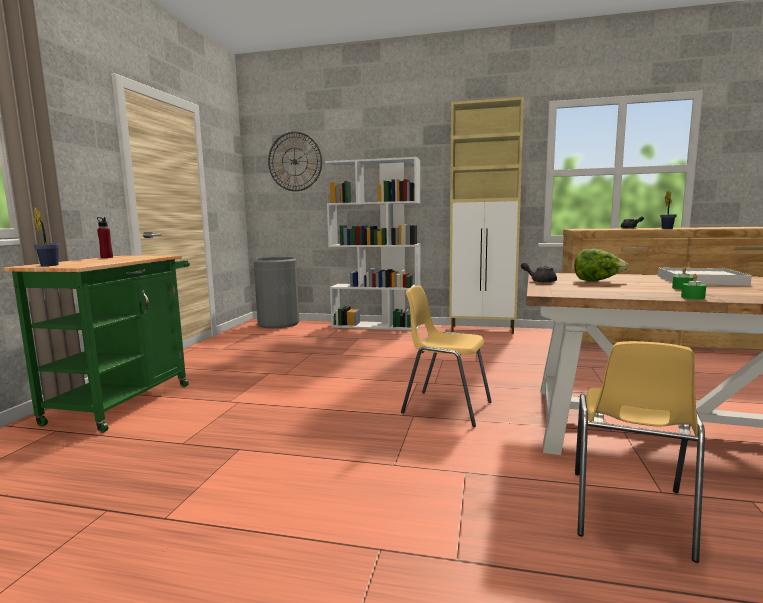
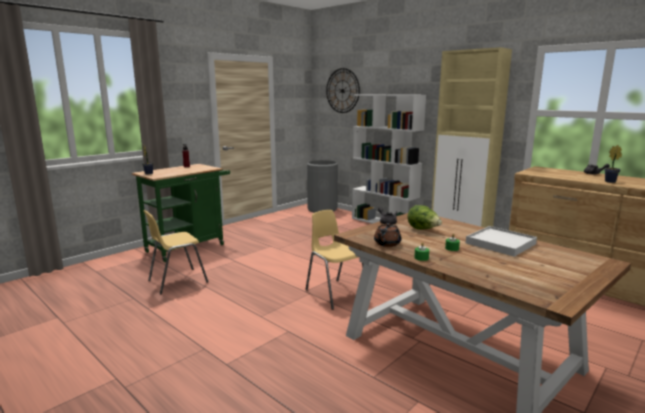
camera: 30 degrees right, 5 degrees up
yellow chair [575,341,705,563] -> yellow chair moved to [143,210,208,294]
none -> brown teapot [374,223,401,247]

